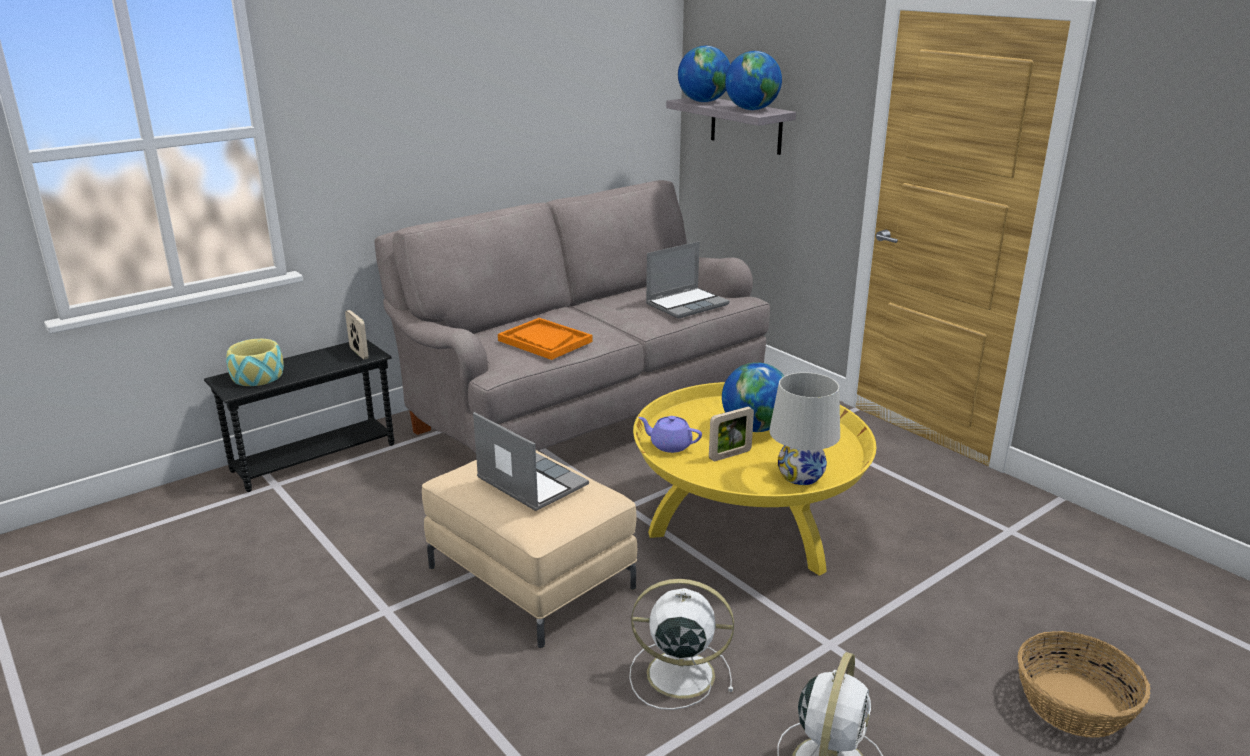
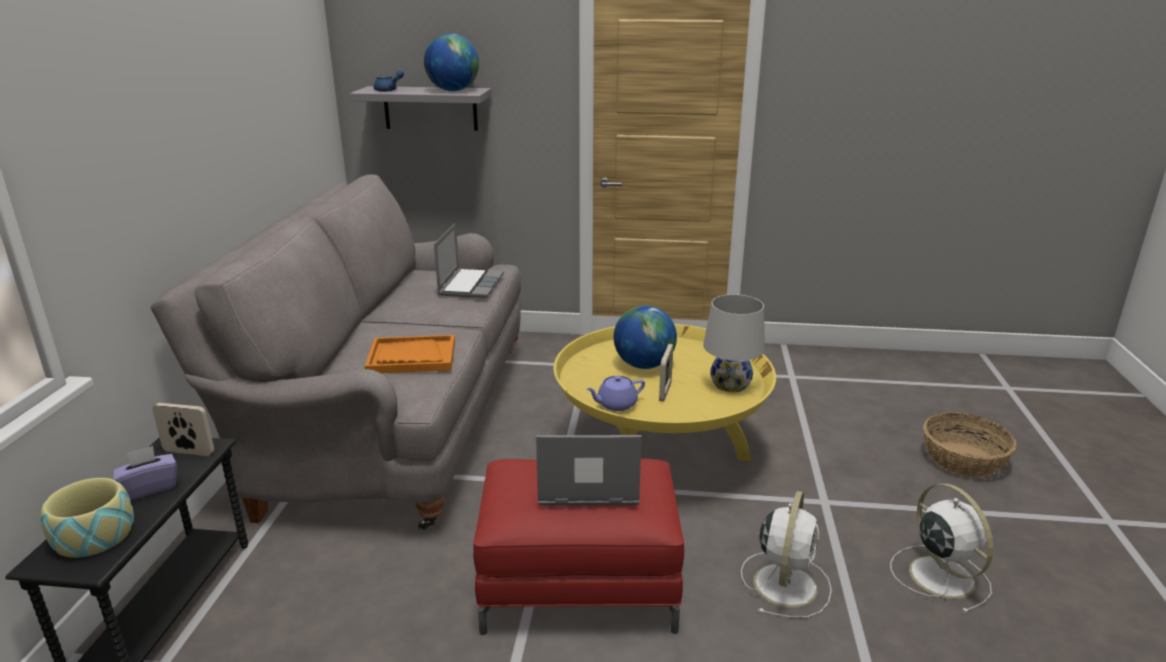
camera: 45 degrees left, 0 degrees up
beige ottoman [422,450,637,648] -> red ottoman [473,459,684,635]
white fan [629,579,734,710] -> white fan turned 150 degrees clockwise [741,491,832,618]
globe [678,46,730,102] -> blue teapot [374,70,404,92]
none -> purple tissue box [113,446,177,500]

